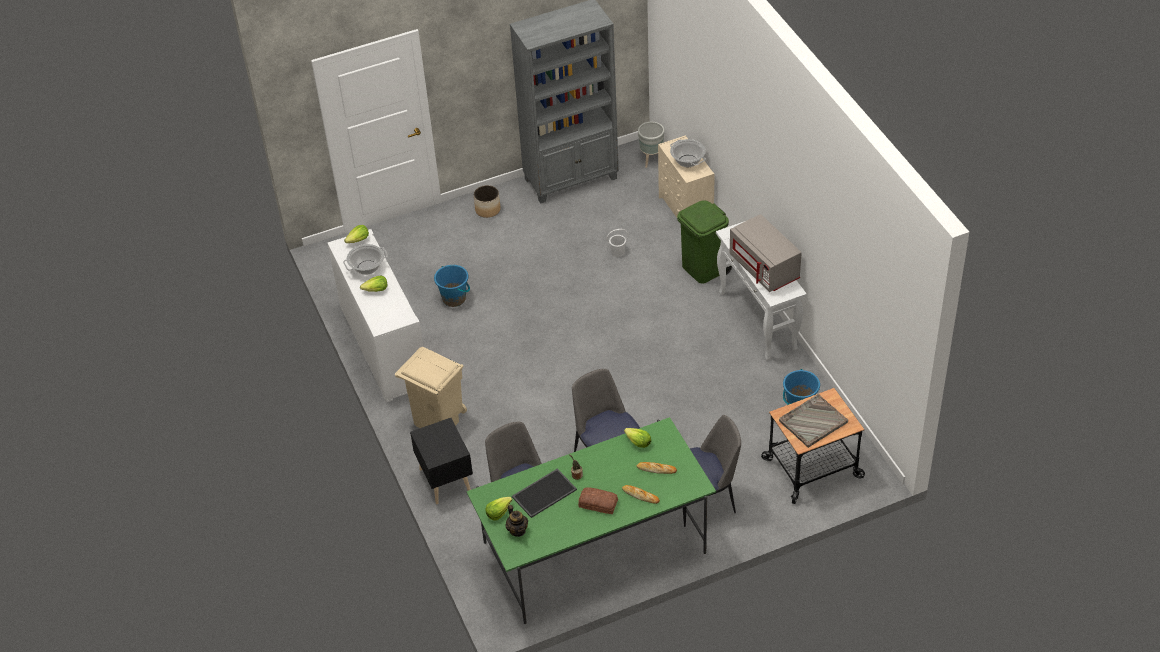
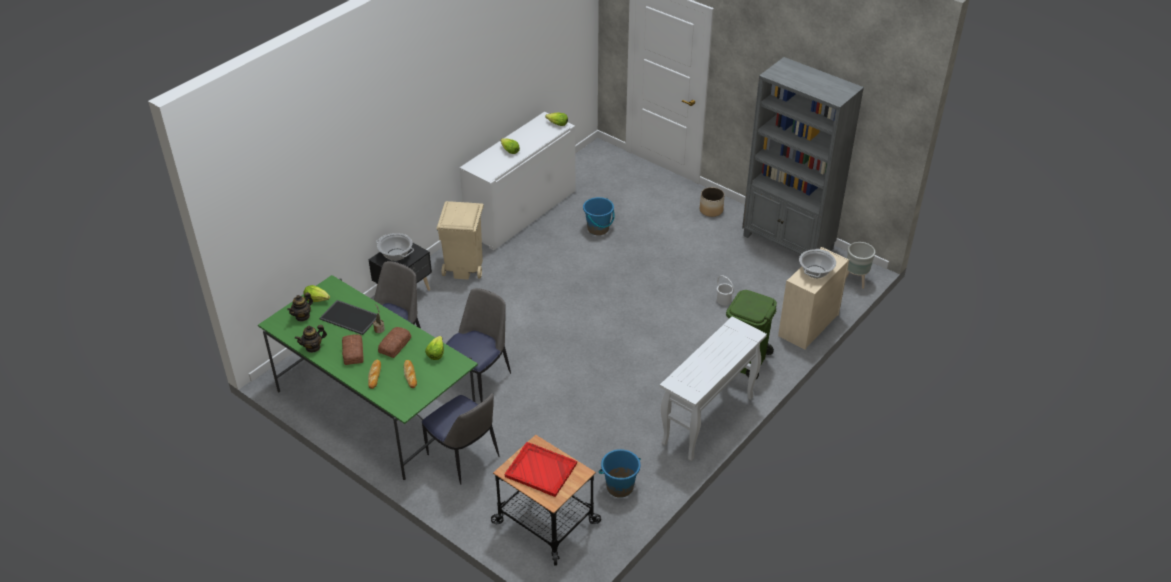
camera: 60 degrees right, 5 degrees down
cooking pot [343,244,388,275] -> cooking pot moved to [376,233,414,261]
grey microwave [730,214,801,292] -> none
grey tray [779,394,848,448] -> red tray [505,442,577,497]
none -> teapot [295,325,327,353]
none -> bread [378,327,411,358]

